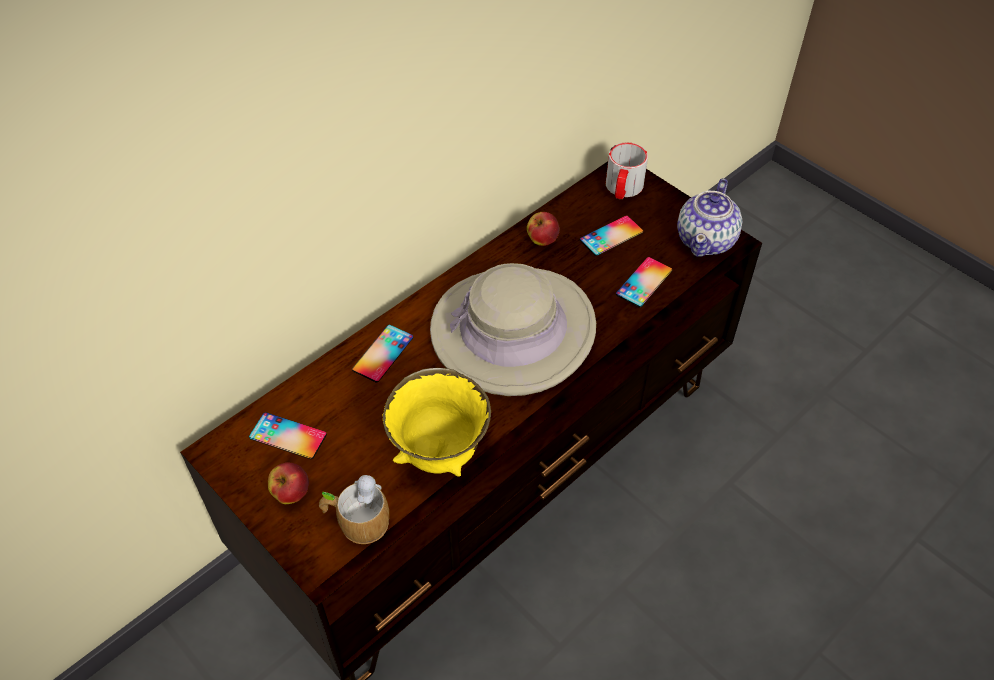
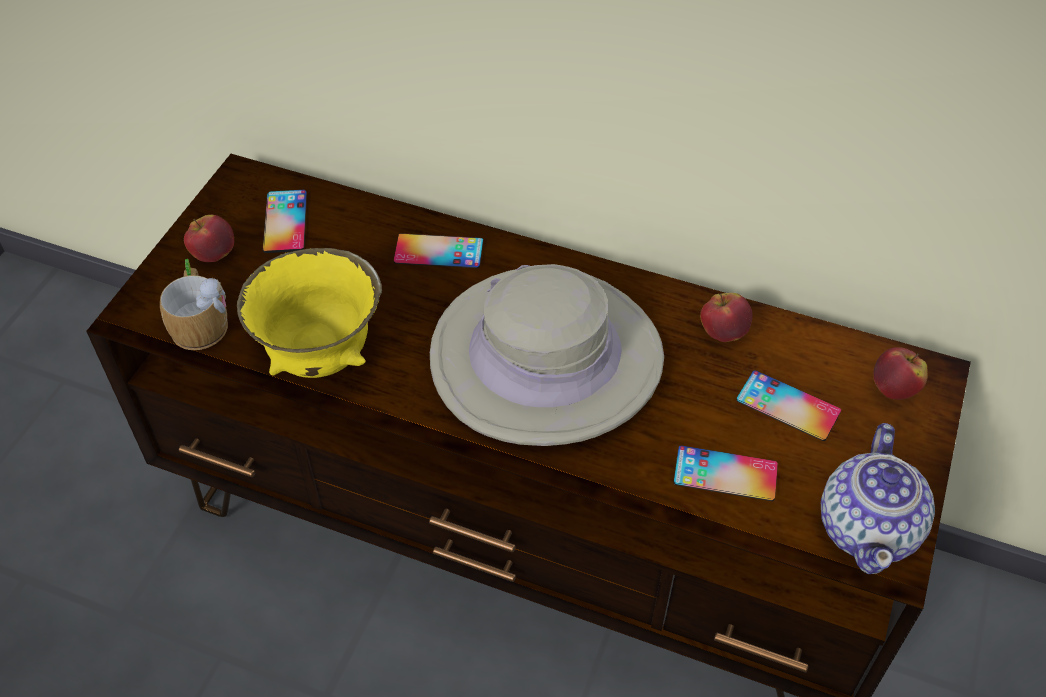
camera: 65 degrees right, 0 degrees up
mug [606,142,648,199] -> apple [873,347,927,400]
teapot [677,178,742,257] -> teapot turned 75 degrees counterclockwise [821,423,935,574]

